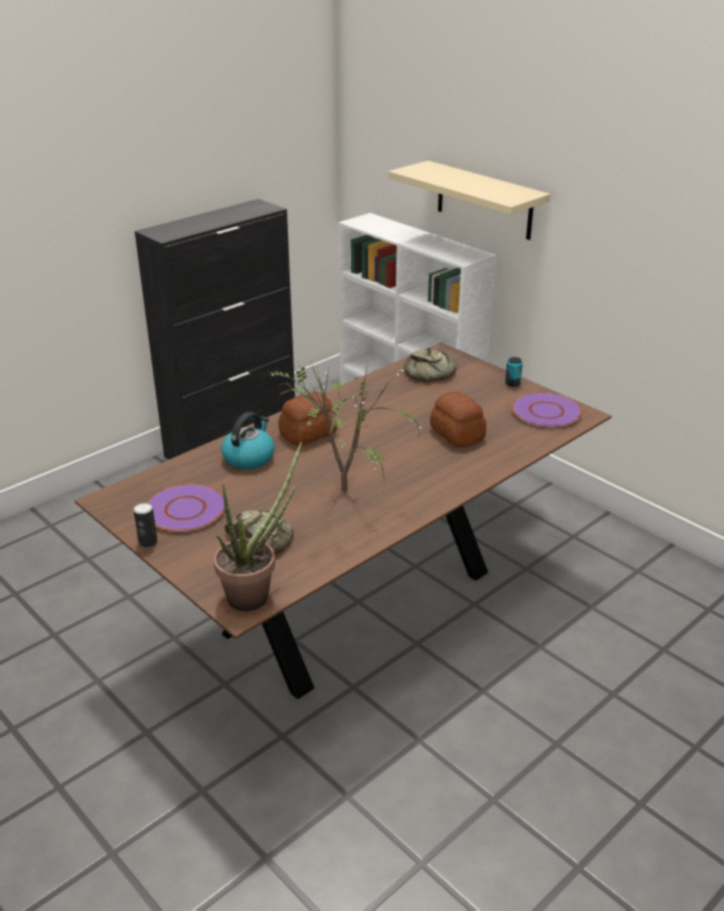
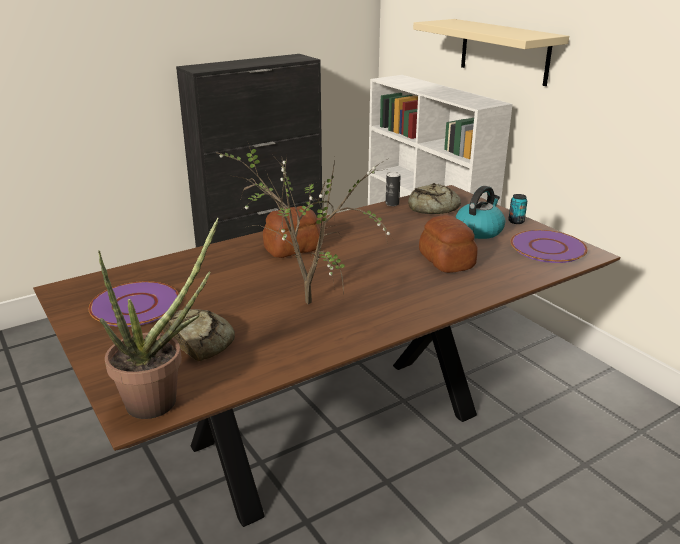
camera: 10 degrees right, 5 degrees down
can [133,502,157,547] -> can moved to [386,172,401,206]
kettle [221,412,274,470] -> kettle moved to [455,186,505,239]

